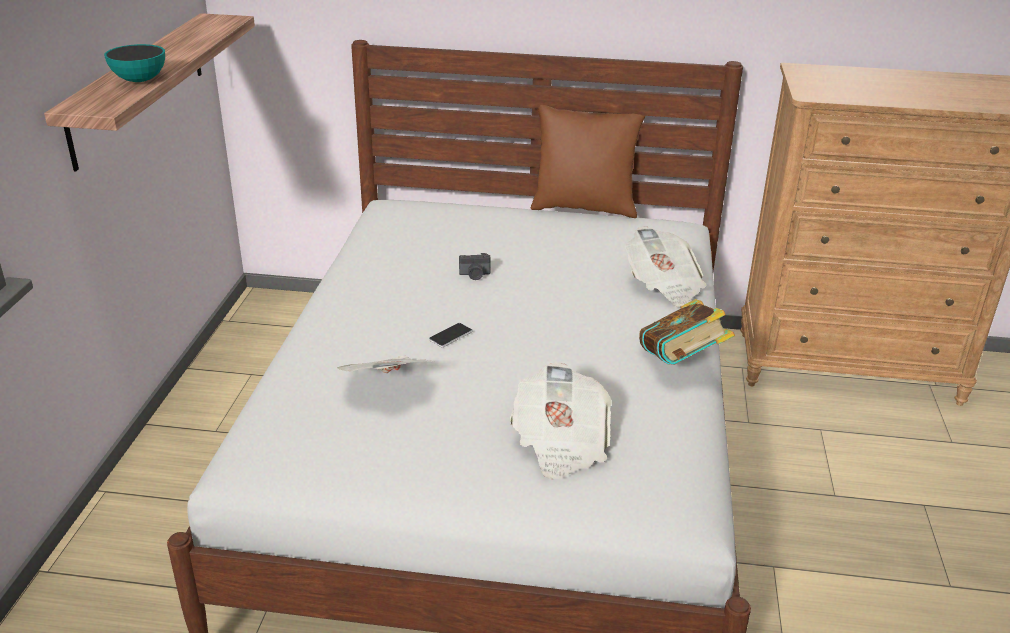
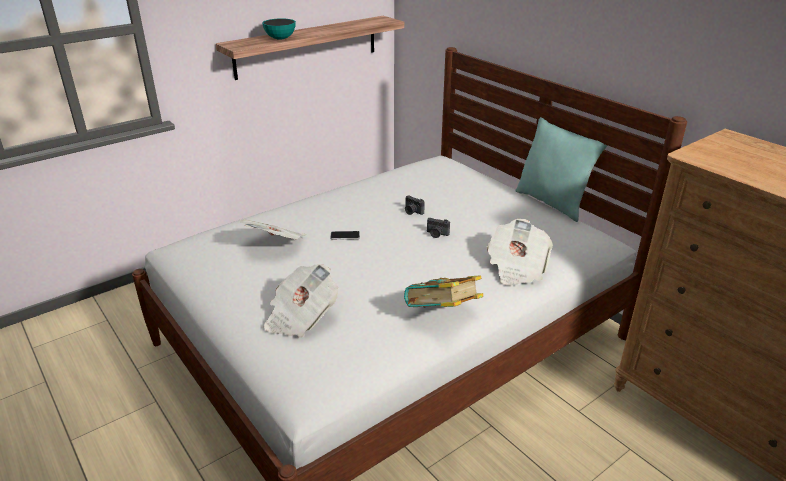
camera: 45 degrees right, 0 degrees up
brown pillow [530,105,645,218] -> turquoise pillow [515,117,607,222]
none -> camera [427,218,450,238]

